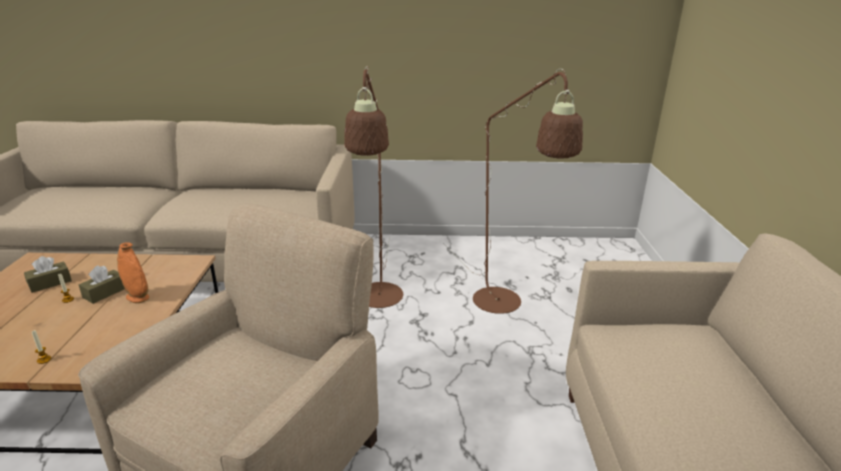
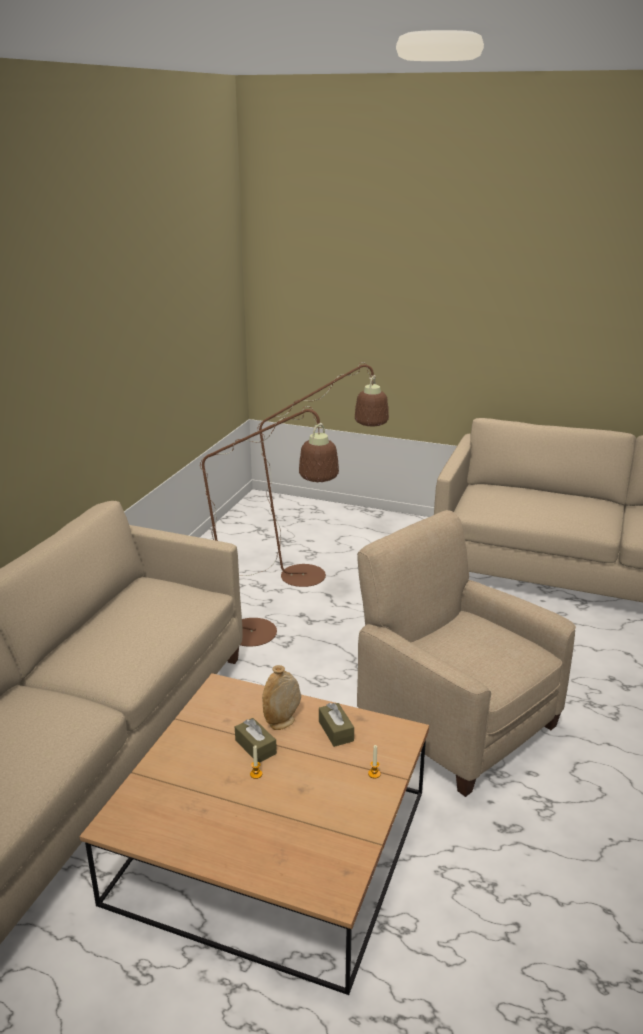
camera: 70 degrees left, 0 degrees up
brown tissue box [24,256,72,293] -> brown tissue box moved to [319,703,354,747]
orange vase [117,242,149,303] -> beige vase [262,665,301,730]

